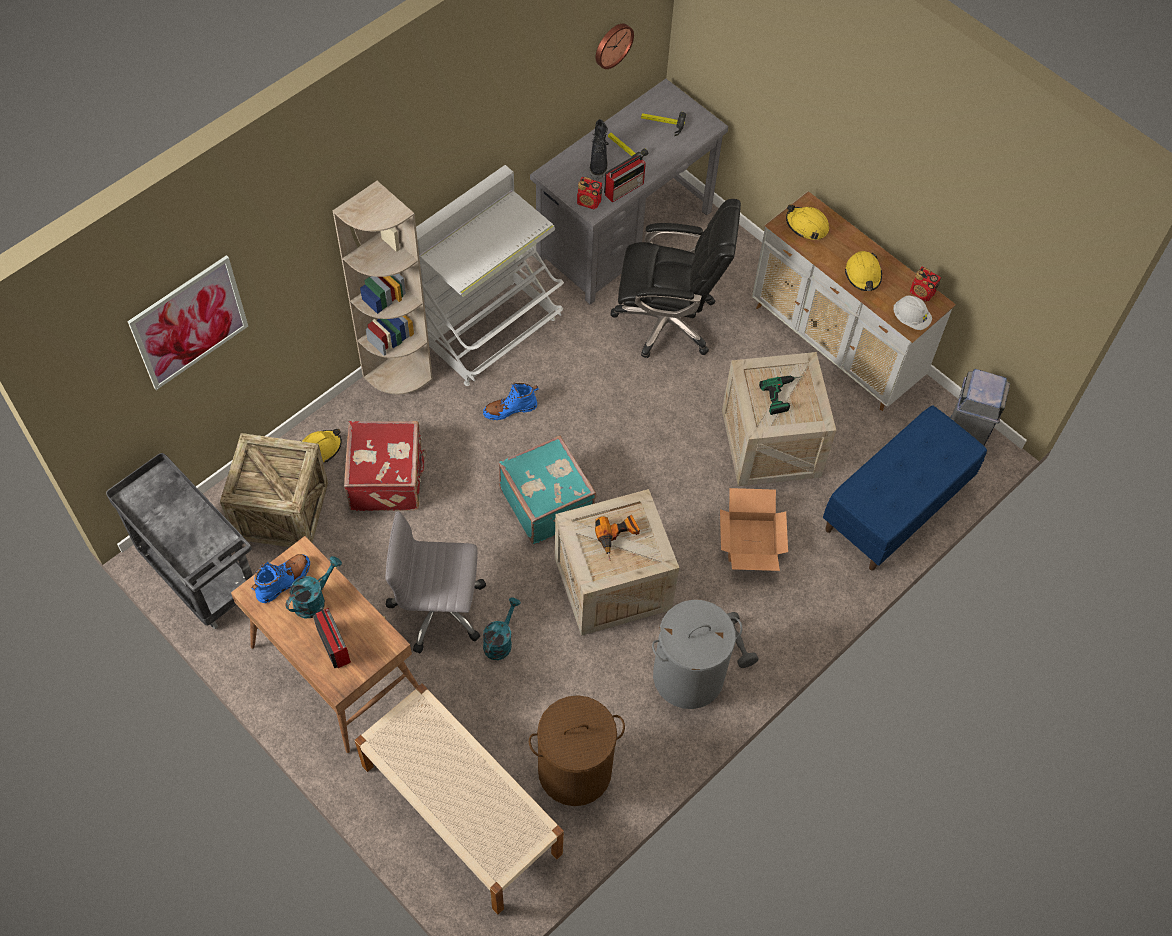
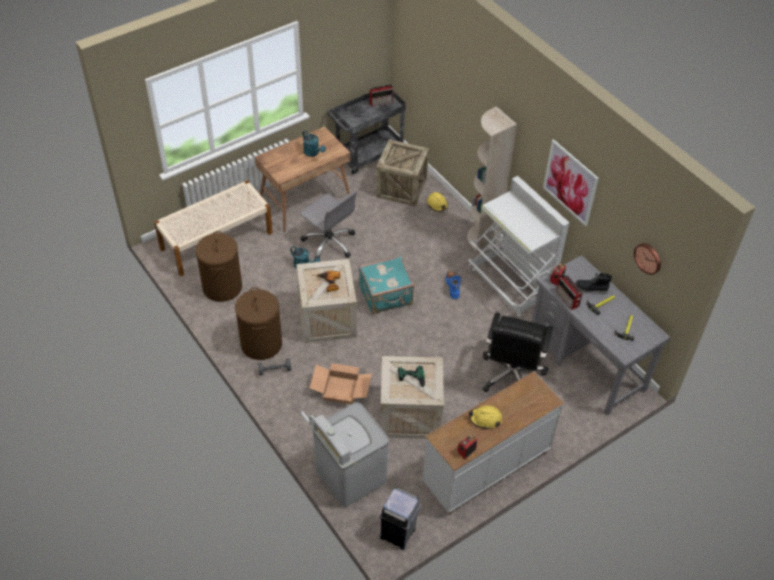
camera: 100 degrees right, 10 degrees down
picture [127,255,248,390] -> picture moved to [543,139,599,226]
blue boot [251,554,310,603] -> none
radio [313,608,351,668] -> radio moved to [370,84,393,107]
red suitcase [344,421,427,511] -> none
grey office chair [385,511,486,653] -> grey office chair turned 120 degrees clockwise [300,191,357,260]
grey laundry basket [652,600,742,709] -> brown laundry basket [235,287,282,360]
yellow hard hat [786,204,829,240] -> none
blue bench [823,405,987,571] -> grey washing machine [300,402,389,507]
white hard hat [893,296,932,330] -> none

